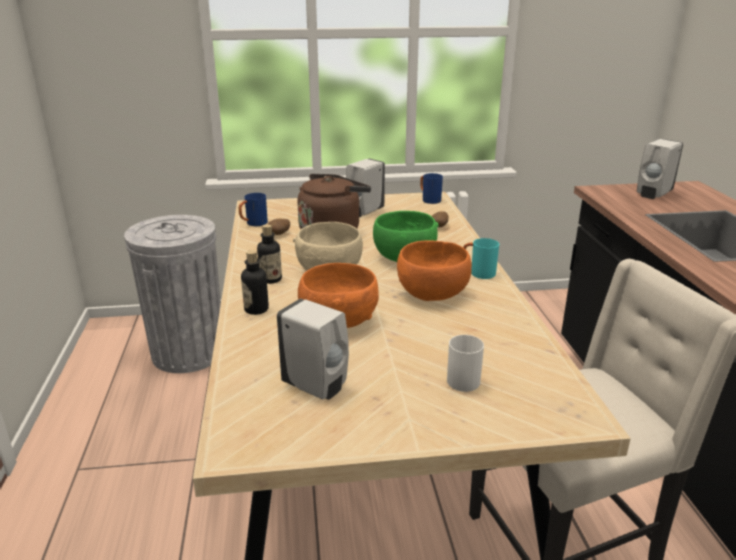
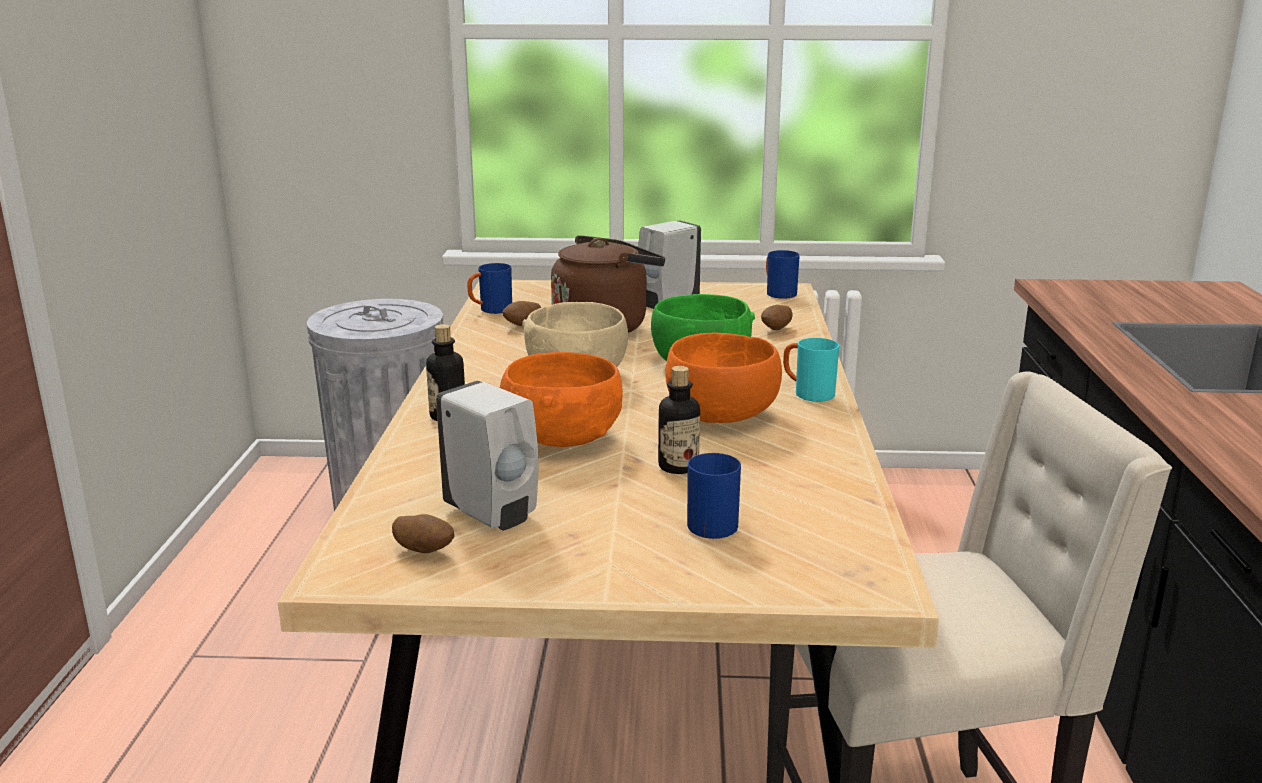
camera: 10 degrees right, 5 degrees down
bottle [257,224,282,284] -> bottle moved to [658,366,700,474]
white mug [447,335,484,392] -> blue mug [687,453,741,539]
white soap dispenser [637,139,683,199] -> none
none -> potato [392,514,454,553]

